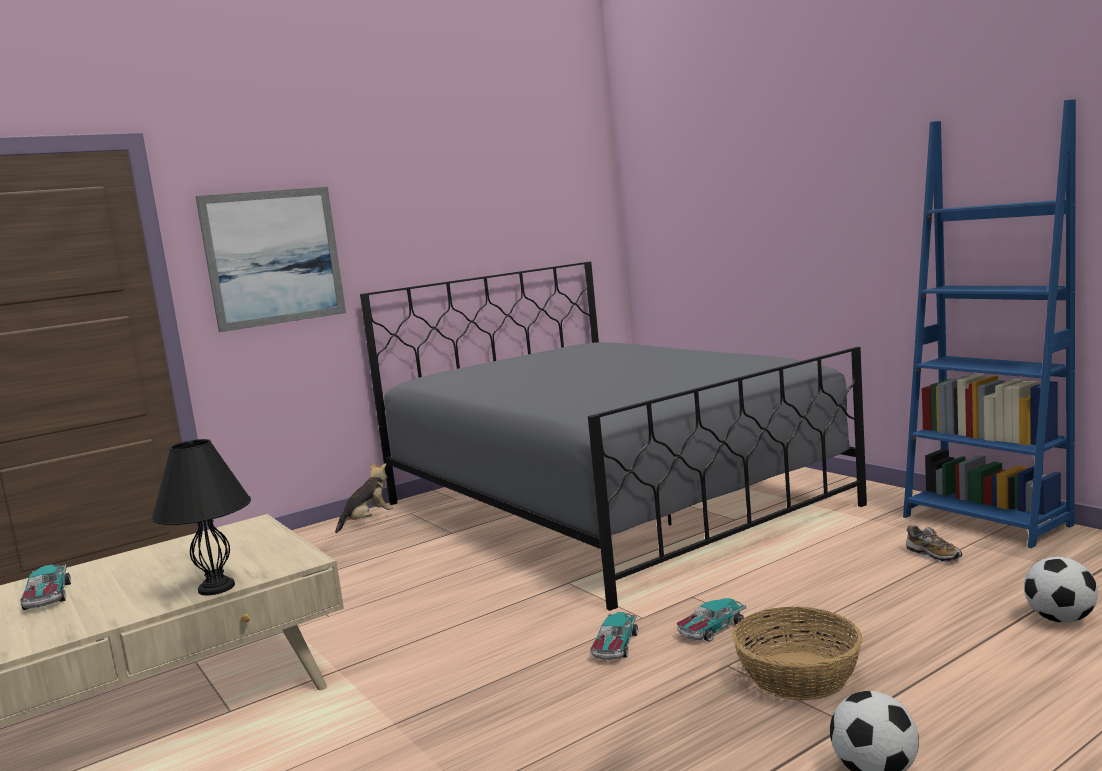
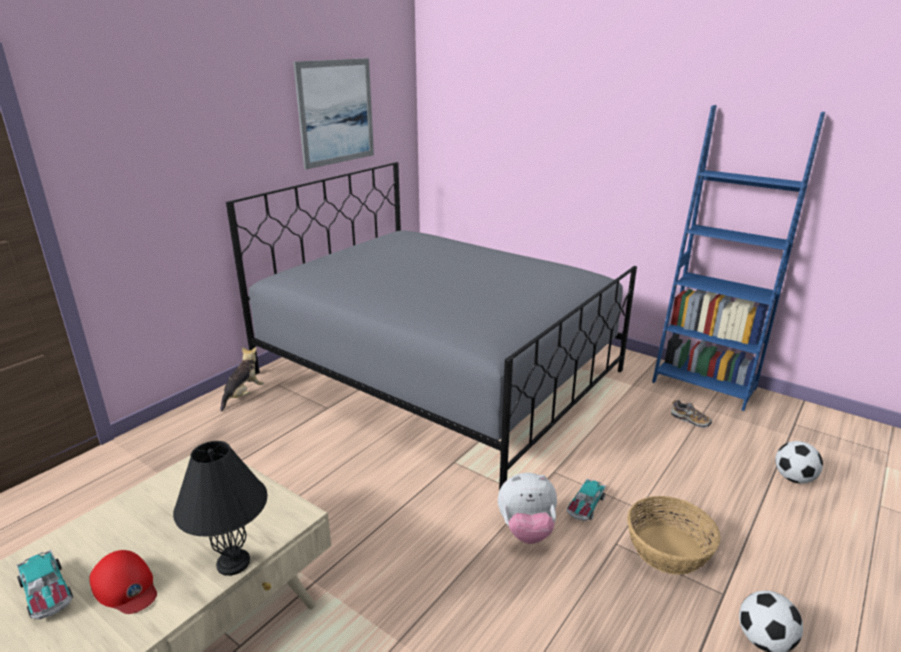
camera: 20 degrees left, 15 degrees up
picture [195,187,346,332] -> picture moved to [293,58,374,170]
toy car [590,612,638,660] -> plush toy [498,473,557,544]
none -> red cap [89,550,157,614]

